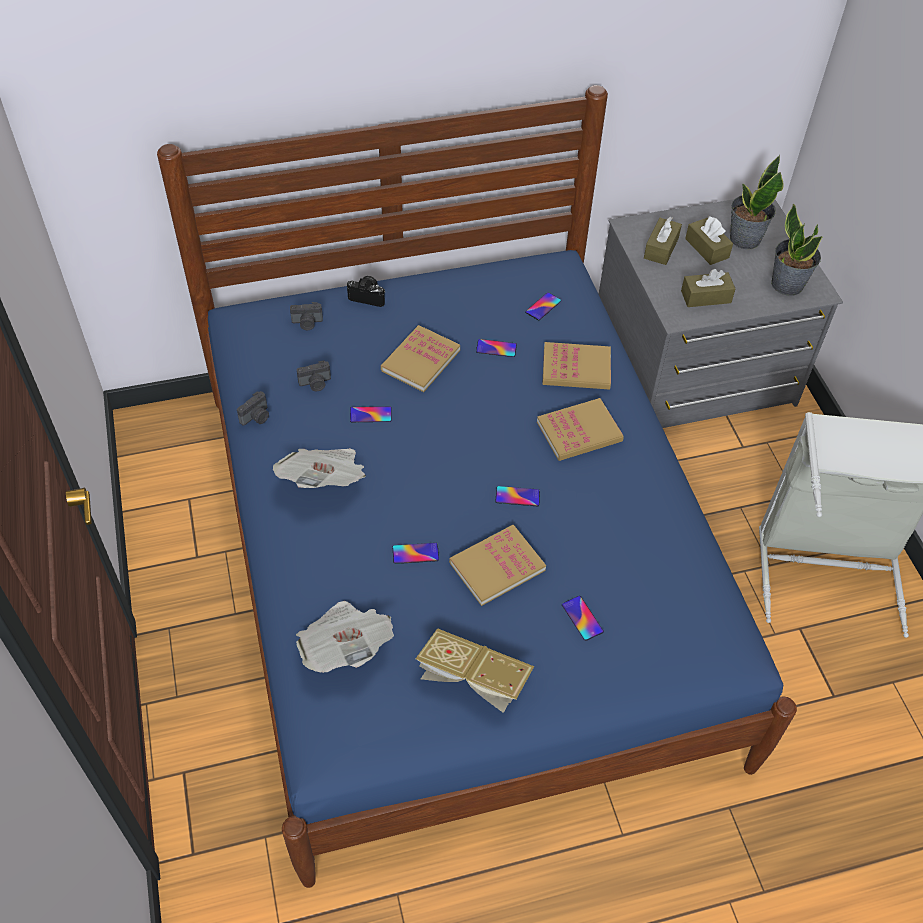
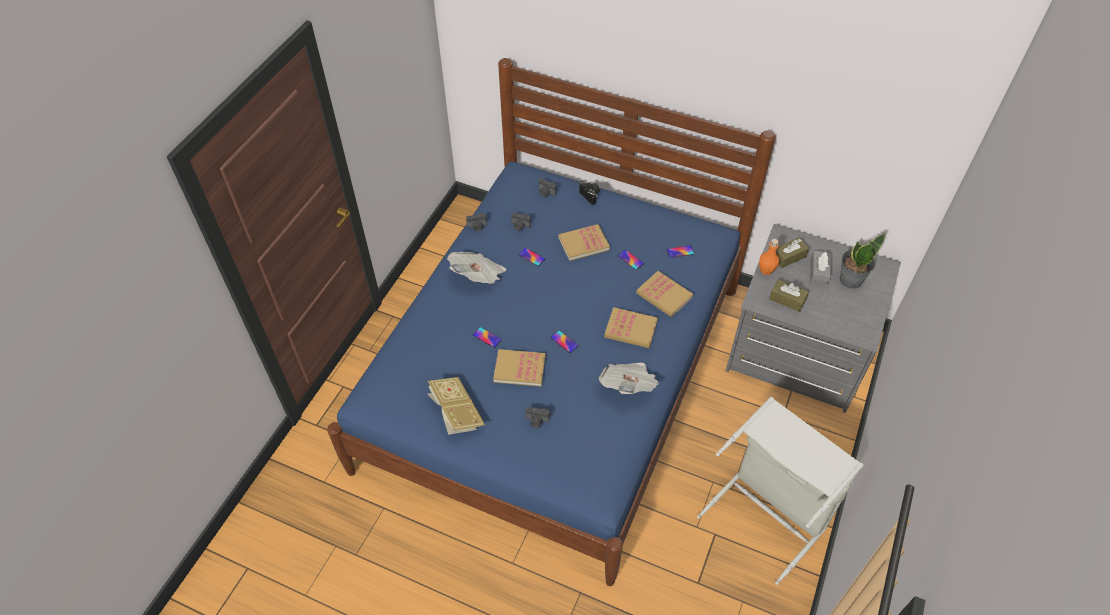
camera: 40 degrees right, 0 degrees up
newspaper [296,601,394,673] -> newspaper moved to [599,362,659,394]
phone [562,596,604,641] -> camera [525,407,550,428]
brown tissue box [685,216,733,265] -> grey tissue box [810,251,831,285]
potted plant [771,203,823,296] -> none
none -> orange bottle [759,239,779,275]

